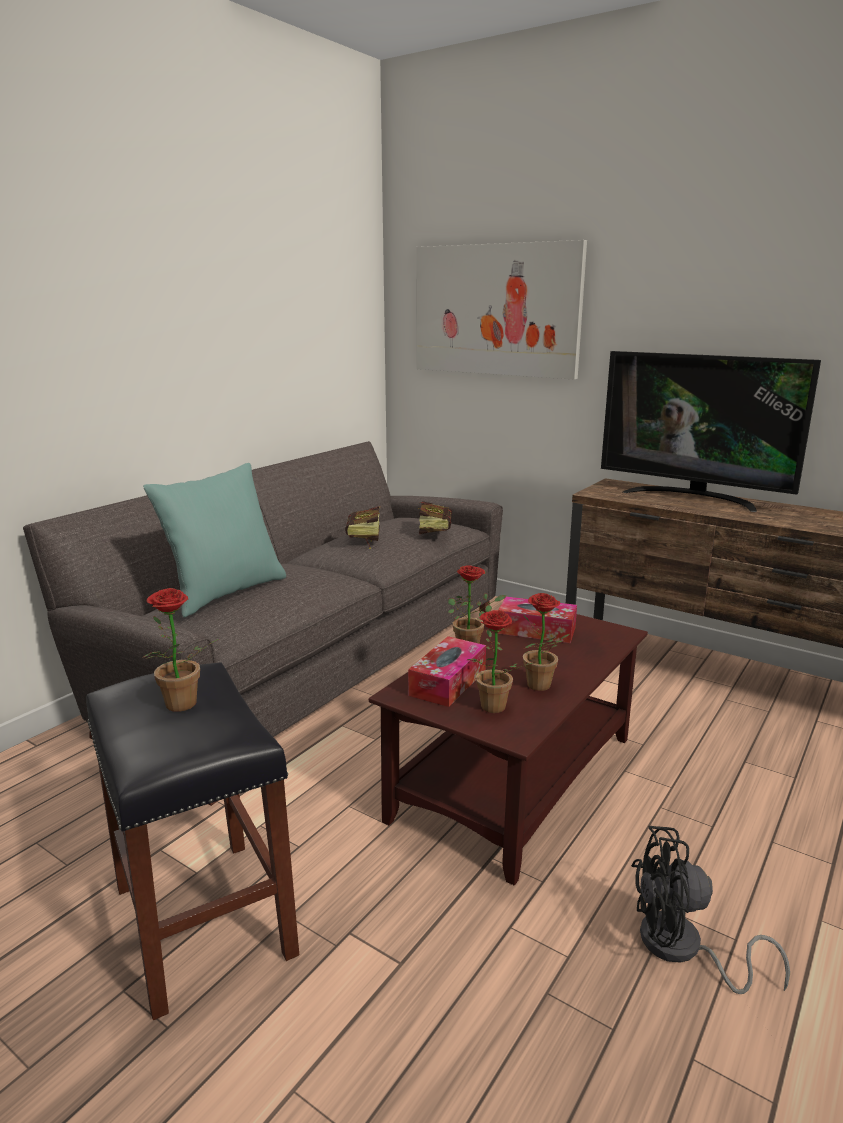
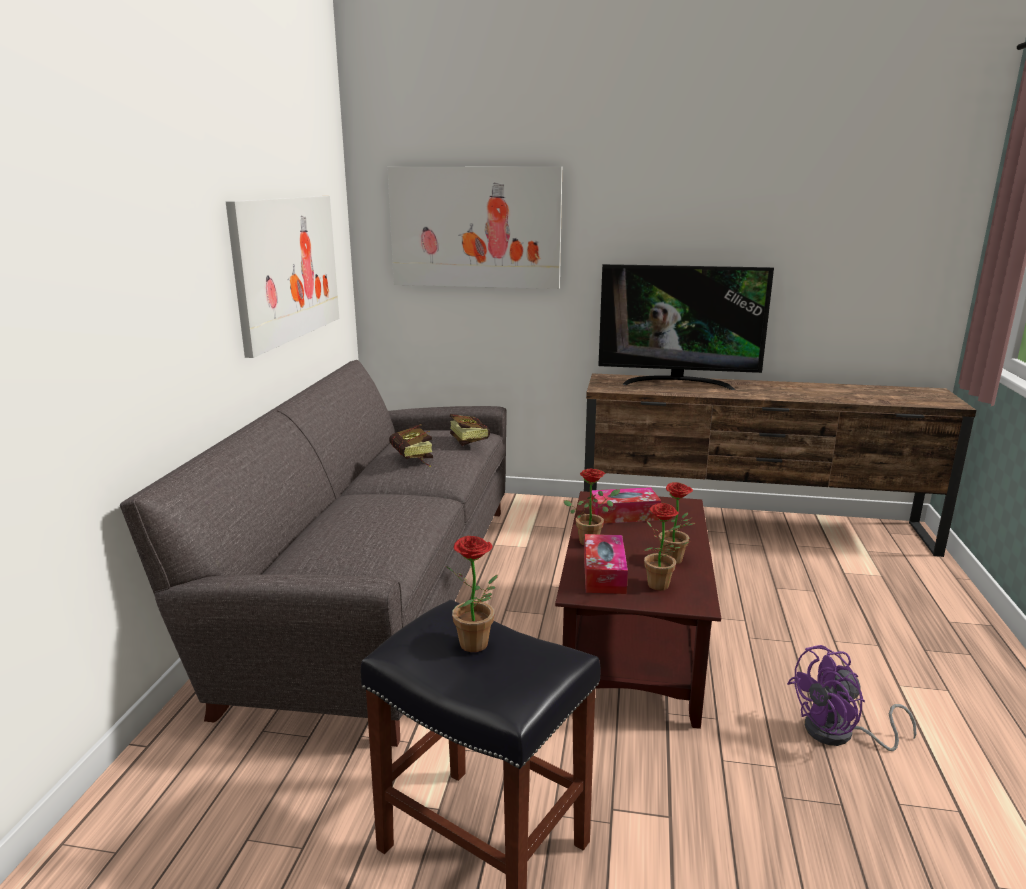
camera: 25 degrees left, 0 degrees up
turquoise pillow [143,463,286,617] -> none
black fan [631,826,790,994] -> purple fan [787,645,916,751]
none -> picture [226,196,339,358]

